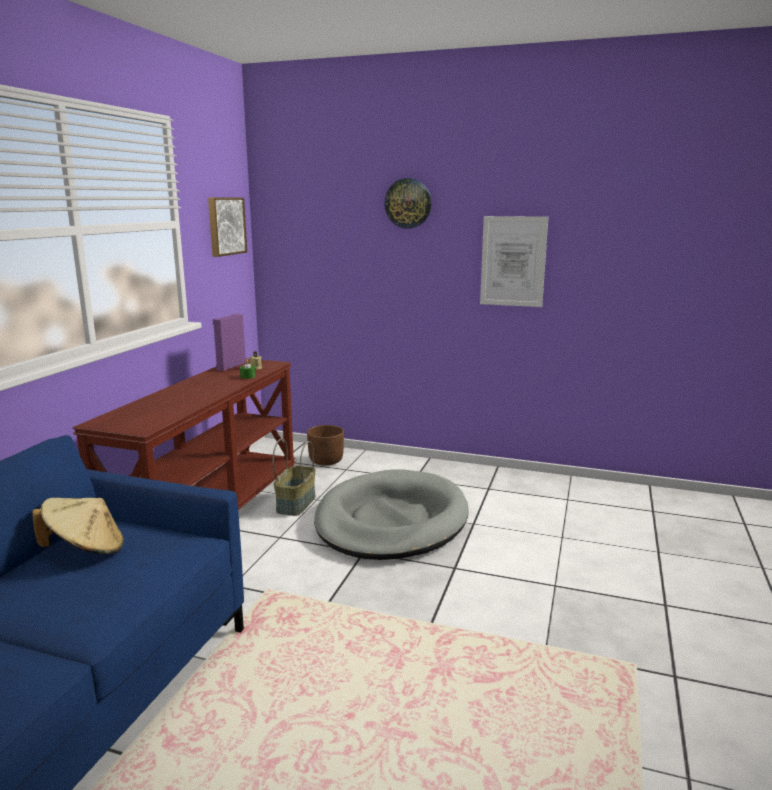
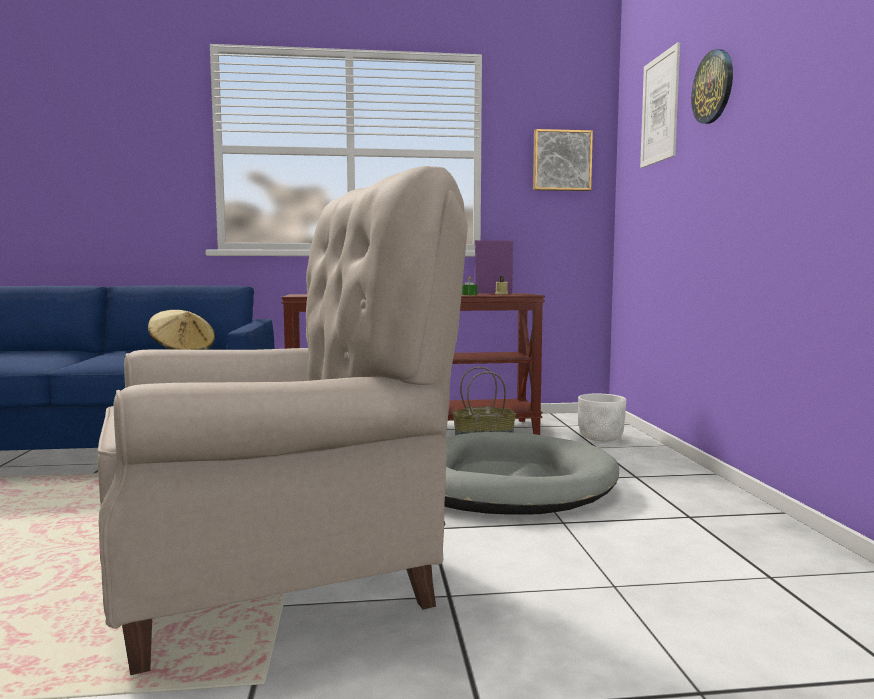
camera: 65 degrees right, 10 degrees down
brown planter [307,425,344,466] -> white planter [578,394,626,441]
picture [480,216,548,307] -> picture moved to [640,42,680,168]
none -> beige armchair [97,166,468,675]

